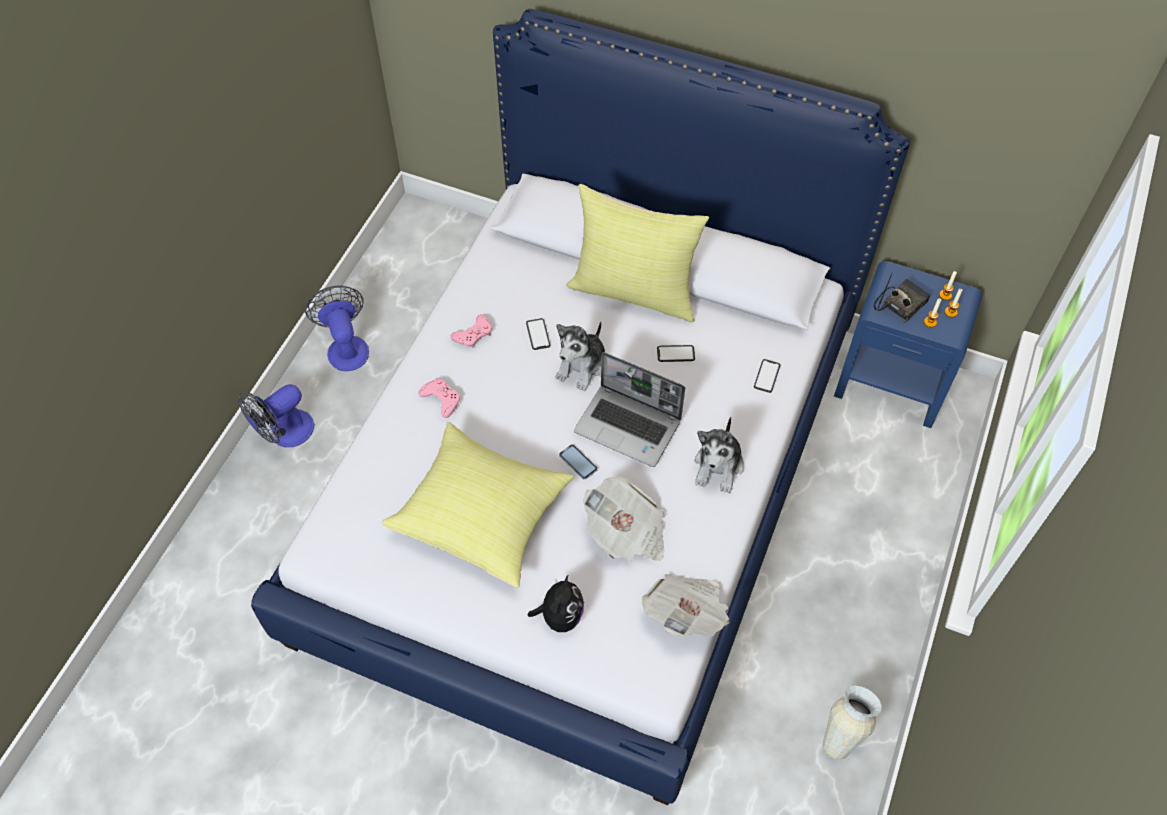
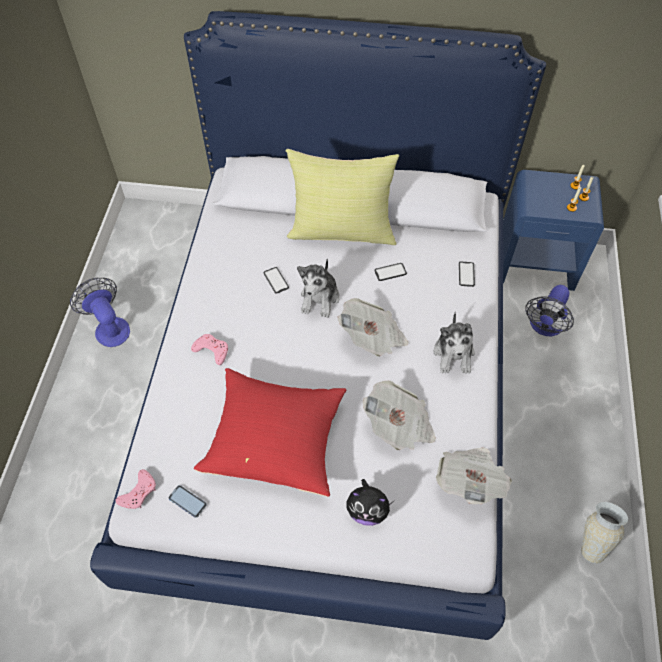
camera: 15 degrees left, 0 degrees up
fan [238,384,314,447] -> fan moved to [525,285,574,337]
yellow pillow [382,422,574,588] -> red pillow [194,368,346,497]
pink game controller [450,314,492,348] -> pink game controller moved to [115,469,156,509]
plush toy [528,576,584,632] -> plush toy turned 105 degrees clockwise [346,479,395,526]
phone [559,444,598,480] -> phone moved to [168,485,207,518]
laptop [574,352,685,467] -> newspaper [337,298,409,356]
radio [874,274,931,323] -> none

